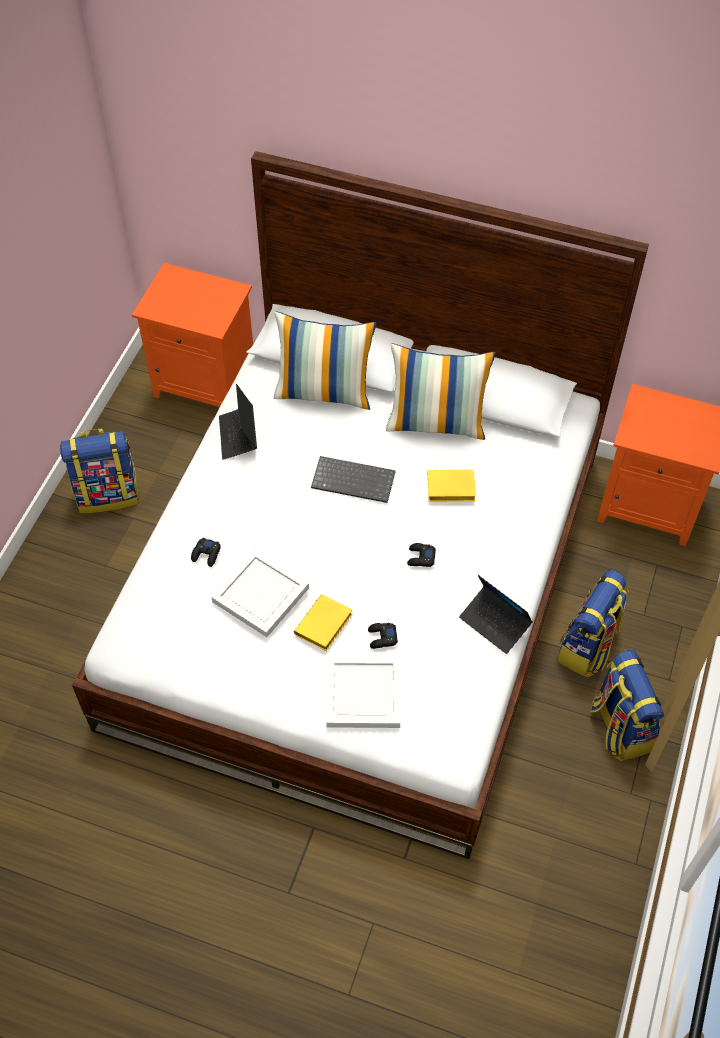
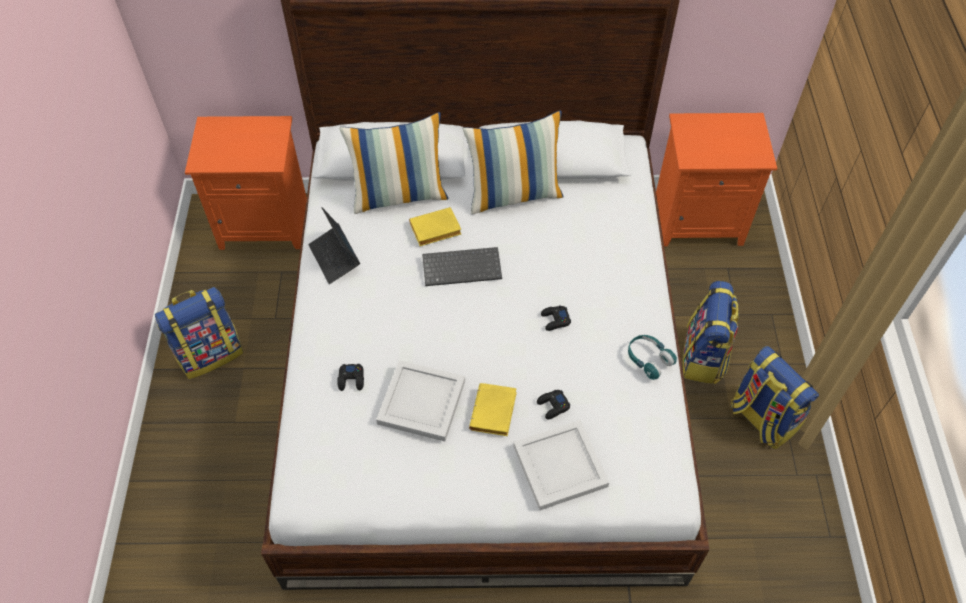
camera: 20 degrees left, 0 degrees up
yellow book [427,469,476,501] -> yellow book moved to [409,207,461,246]
laptop [459,575,533,654] -> turquoise headphones [628,335,677,380]

